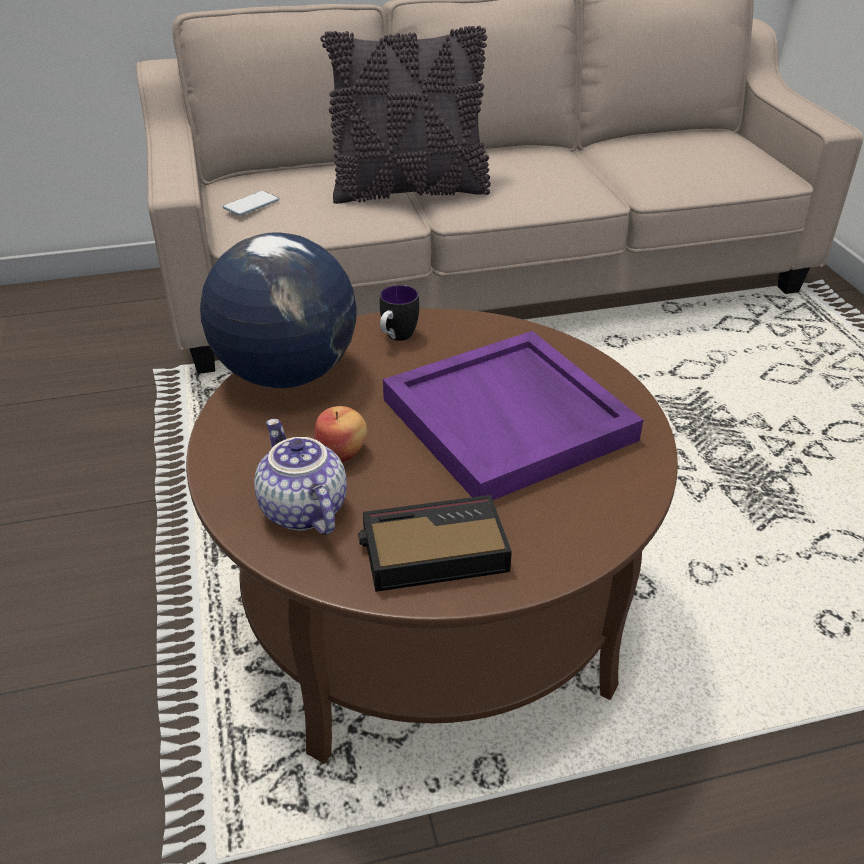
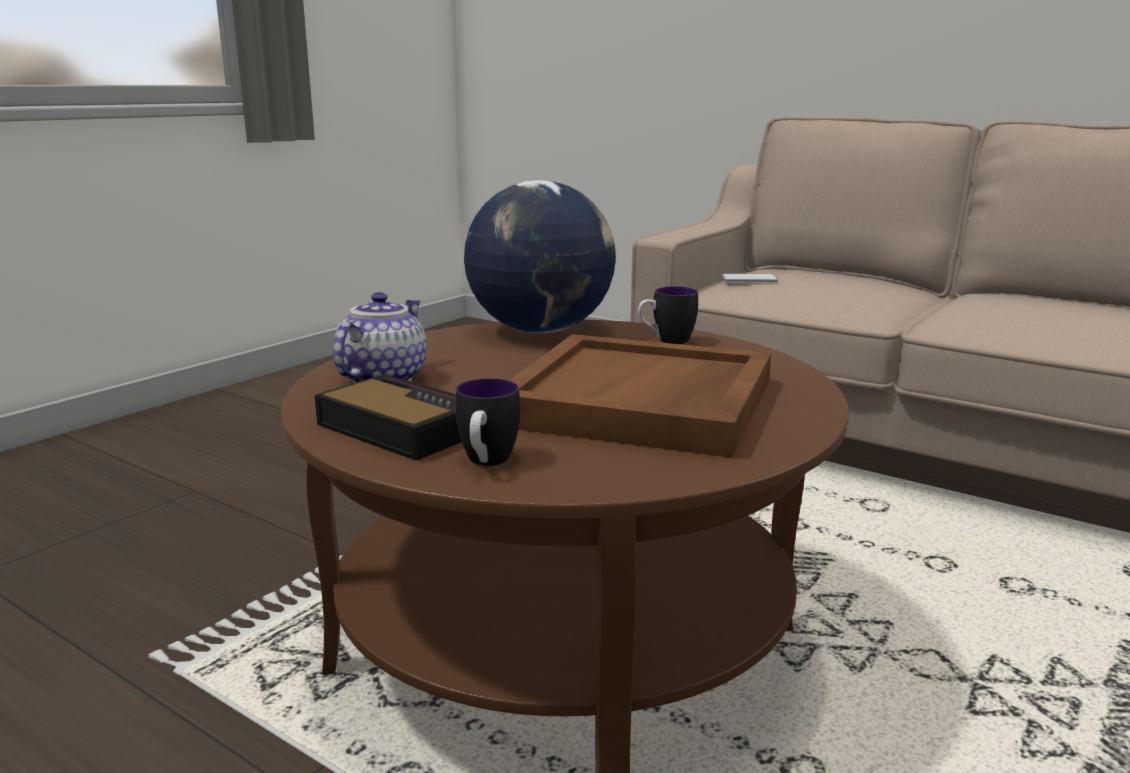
camera: 50 degrees right, 20 degrees down
apple [314,406,367,462] -> none
black pillow [320,26,491,204] -> none
purple tray [383,331,643,500] -> brown tray [509,334,771,458]
none -> mug [455,378,520,466]

